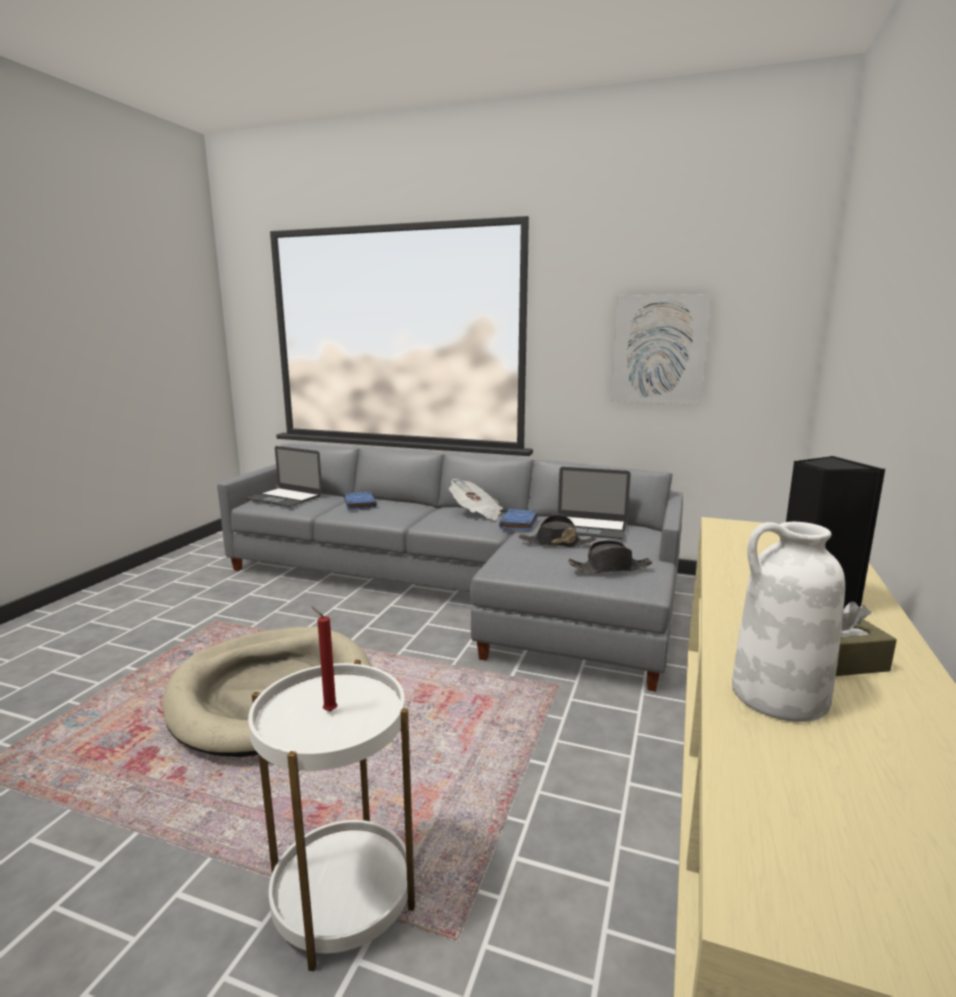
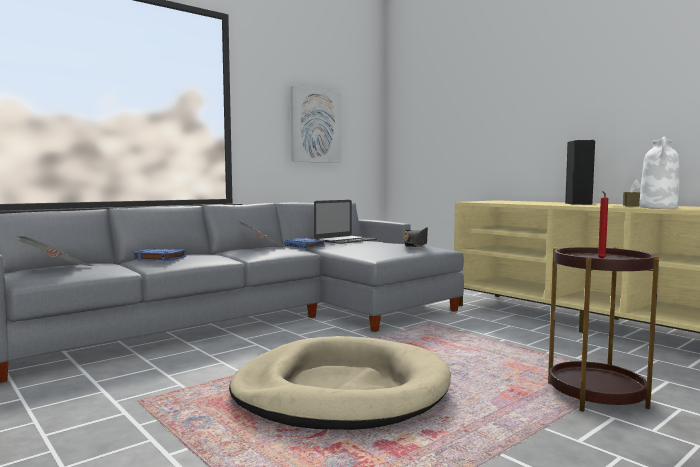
camera: 60 degrees left, 10 degrees down
laptop [246,446,322,507] -> newspaper [17,236,93,266]
white side table [248,659,415,971] -> brown side table [548,247,659,412]
black hat [519,514,597,547] -> none

